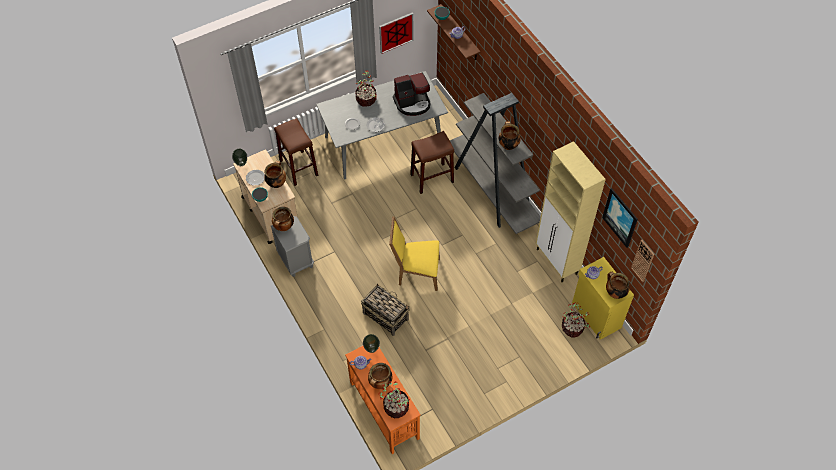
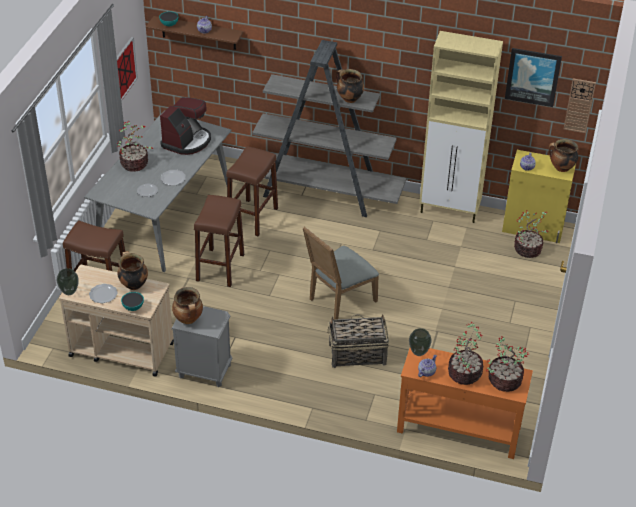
camera: 45 degrees left, 15 degrees down
cooking pot [368,363,392,389] -> potted plant [448,322,483,385]
yellow chair [389,216,440,291] -> grey chair [303,227,379,320]
none -> brown stool [194,195,244,287]

